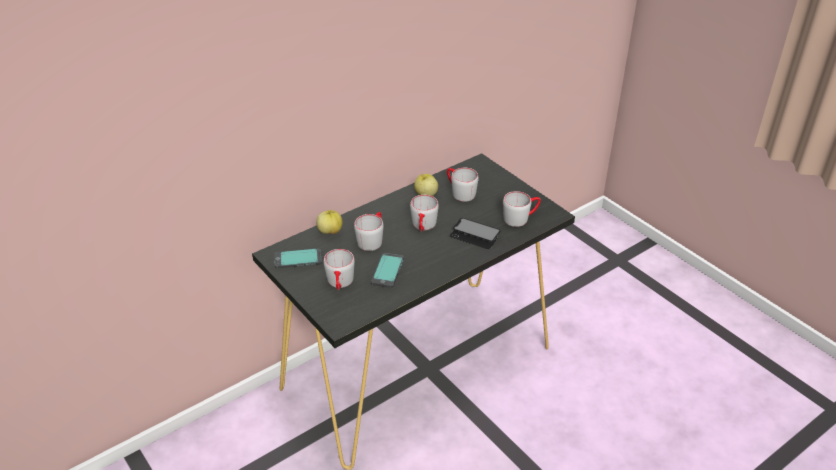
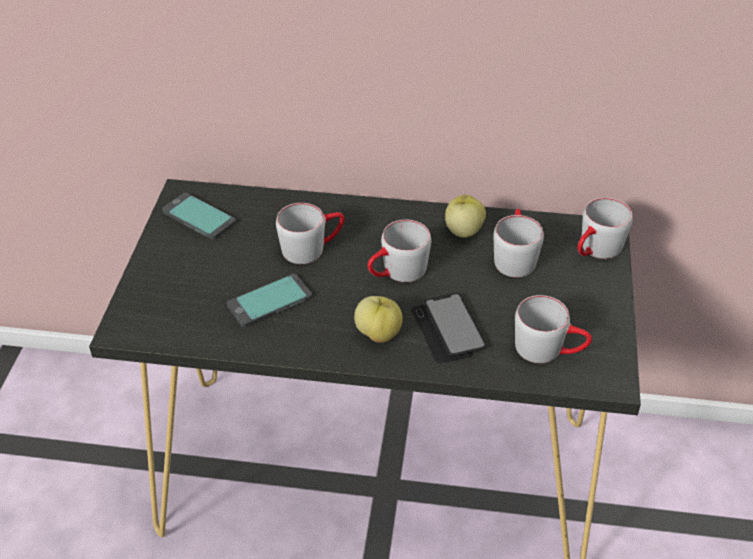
camera: 45 degrees right, 5 degrees up
apple [316,210,343,234] -> apple moved to [354,296,403,343]
grey mug [324,249,355,290] -> grey mug moved to [577,198,633,259]

